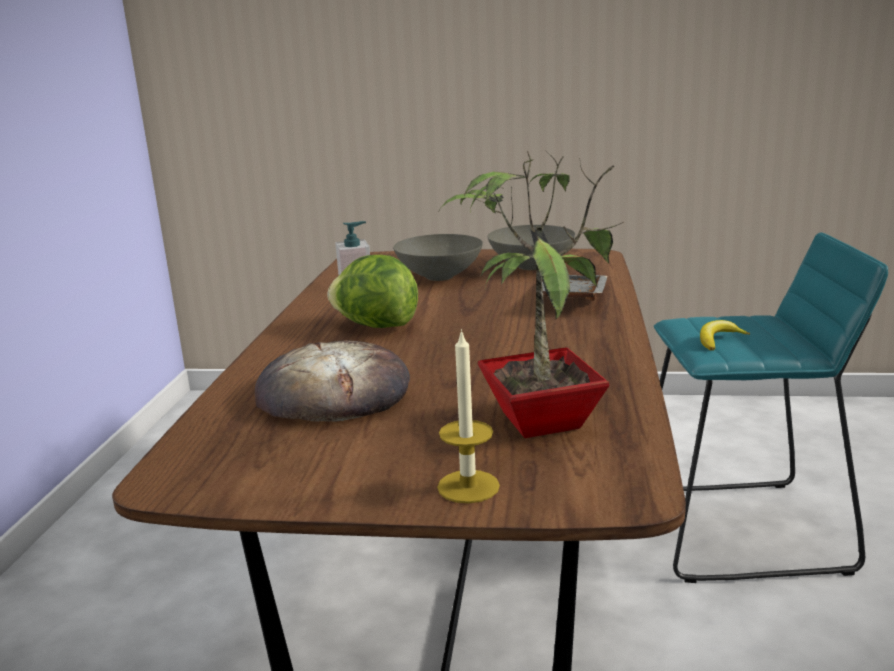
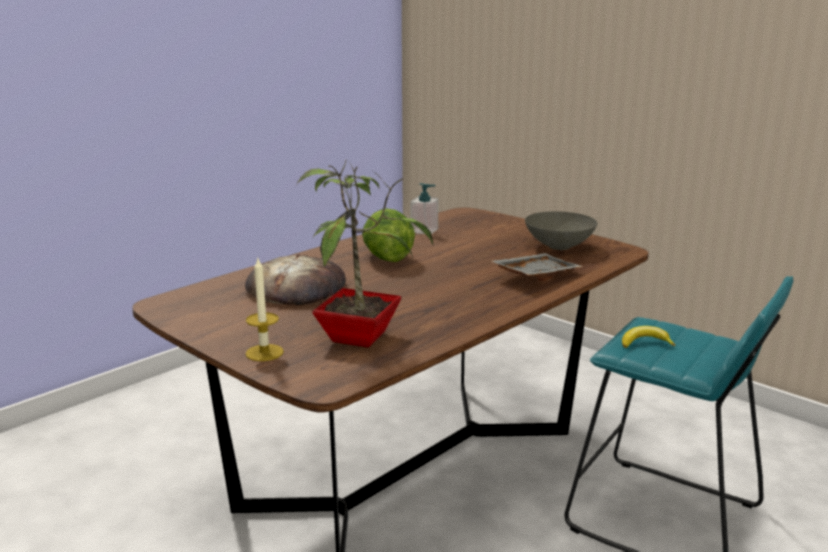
camera: 35 degrees right, 0 degrees up
grey bowl [393,234,483,281] -> none

